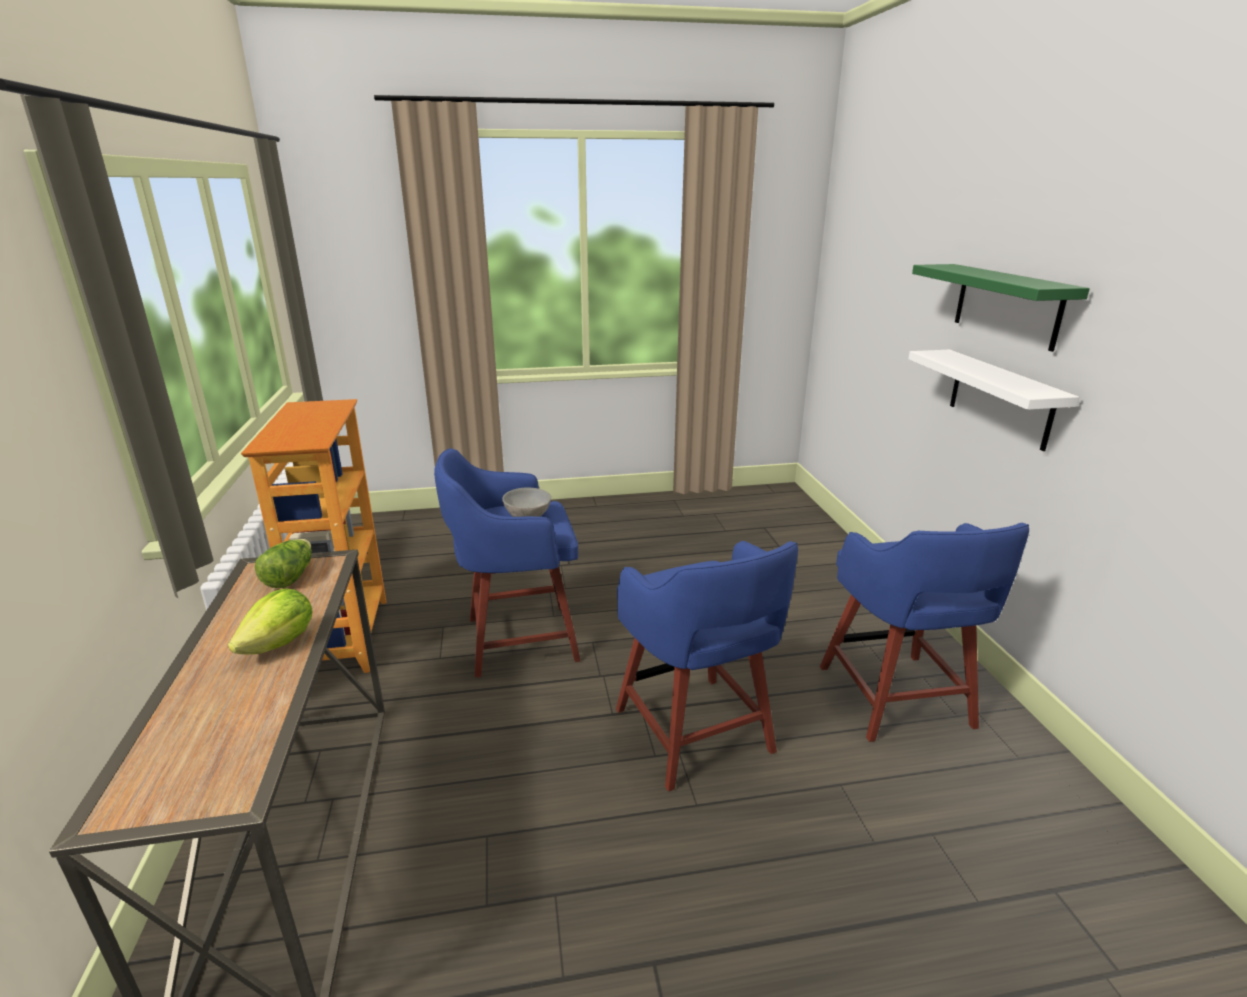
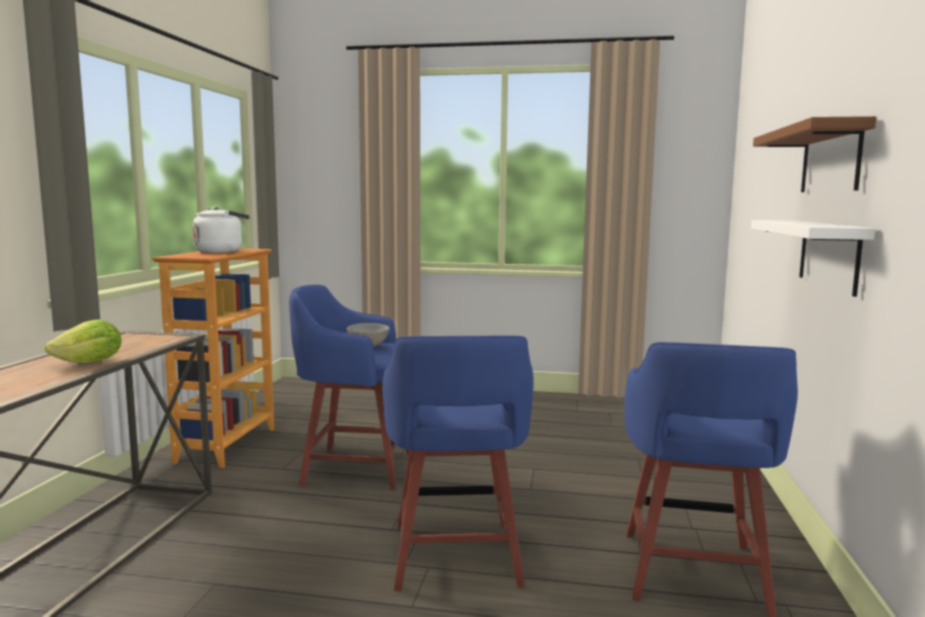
camera: 20 degrees right, 15 degrees down
lettuce [255,539,312,588] -> none
green shelf [912,264,1090,352] -> brown shelf [753,116,876,192]
none -> white kettle [192,206,250,253]

